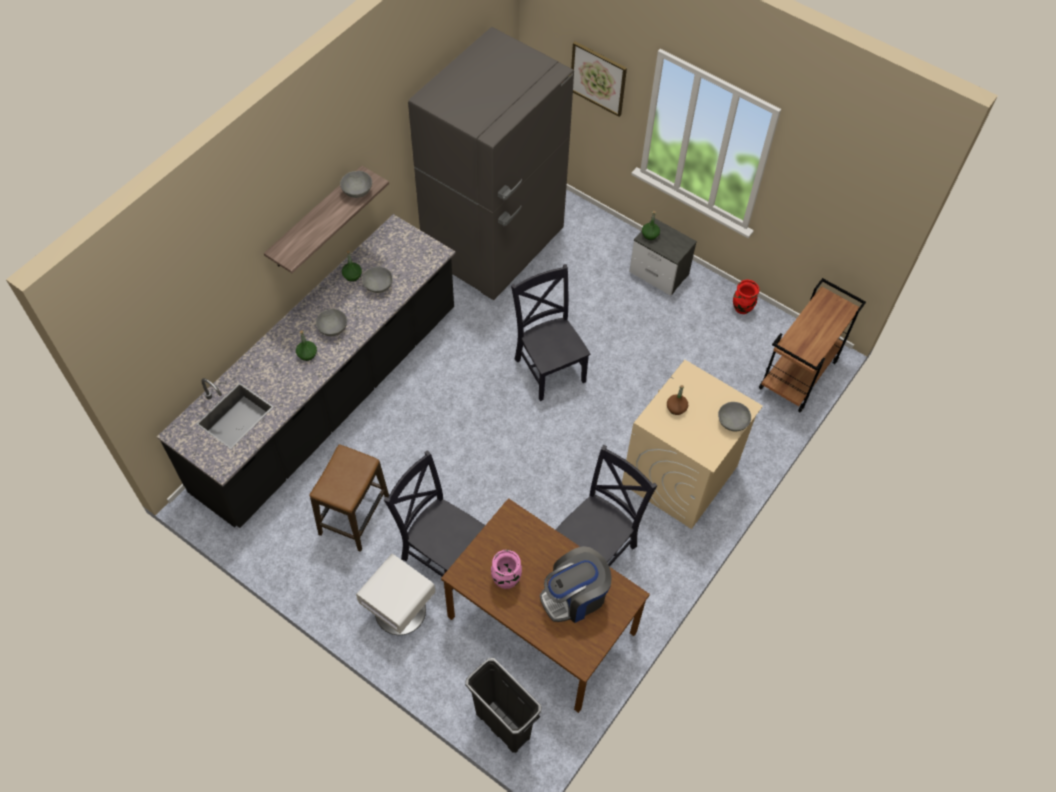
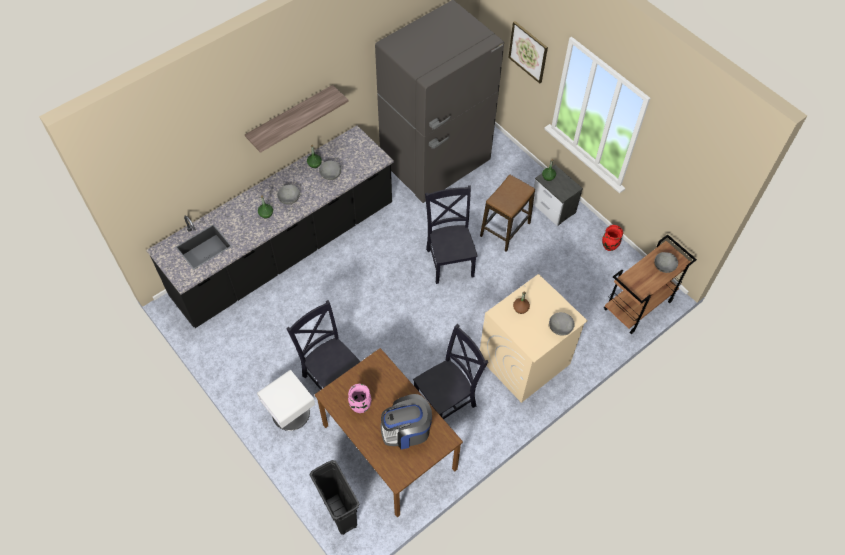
camera: 15 degrees right, 0 degrees up
stool [309,444,389,552] -> stool moved to [480,175,535,252]
grey bowl [340,171,372,198] -> grey bowl moved to [654,252,678,273]

